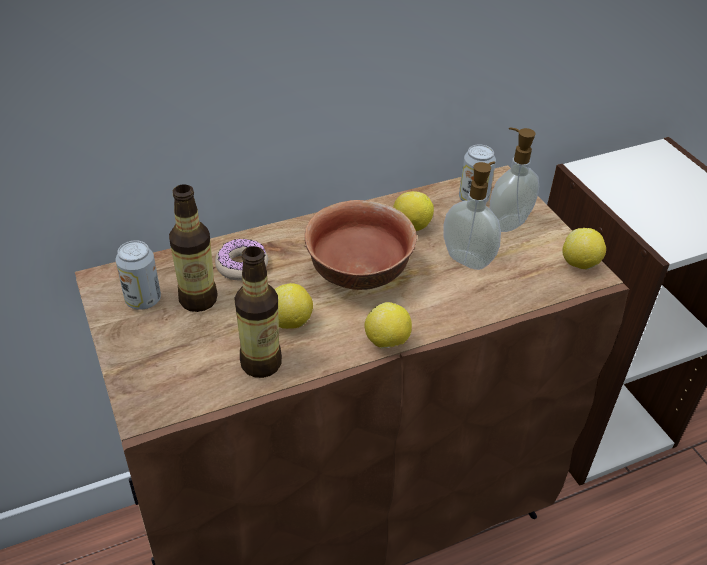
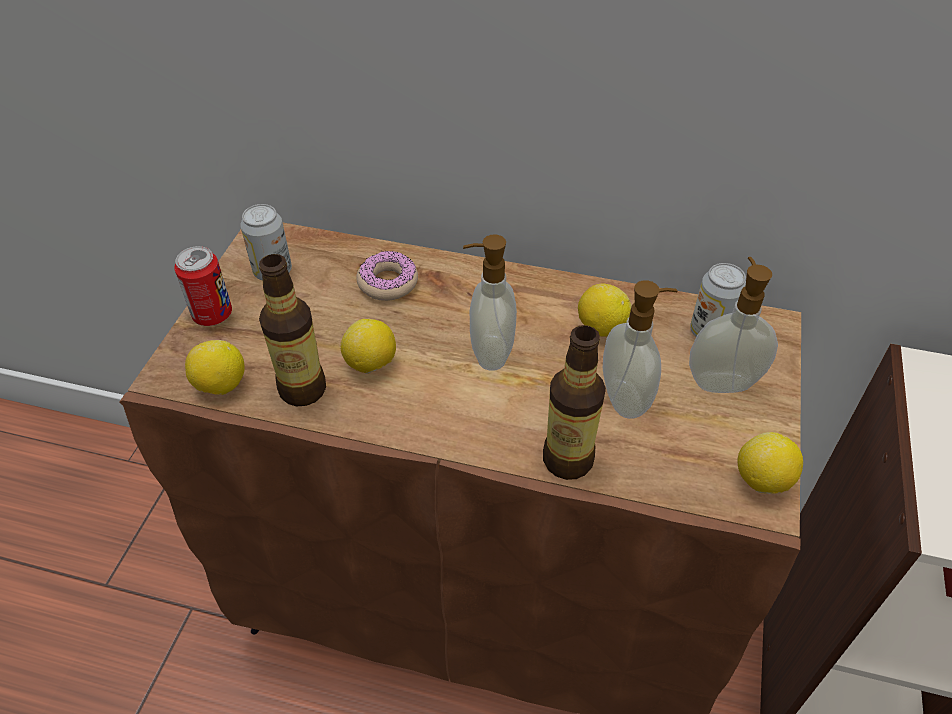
camera: 40 degrees right, 5 degrees up
bottle [169,184,218,312] -> bottle moved to [543,325,606,480]
bowl [305,200,417,290] -> soap dispenser [463,234,517,371]
lemon [365,302,412,349] -> lemon moved to [185,340,245,395]
none -> can [174,246,232,326]

